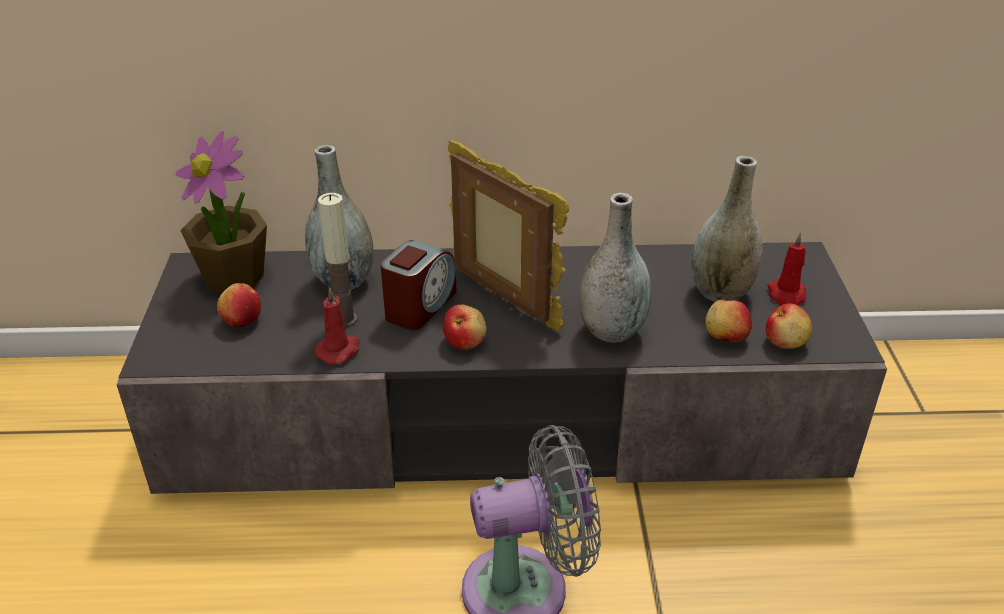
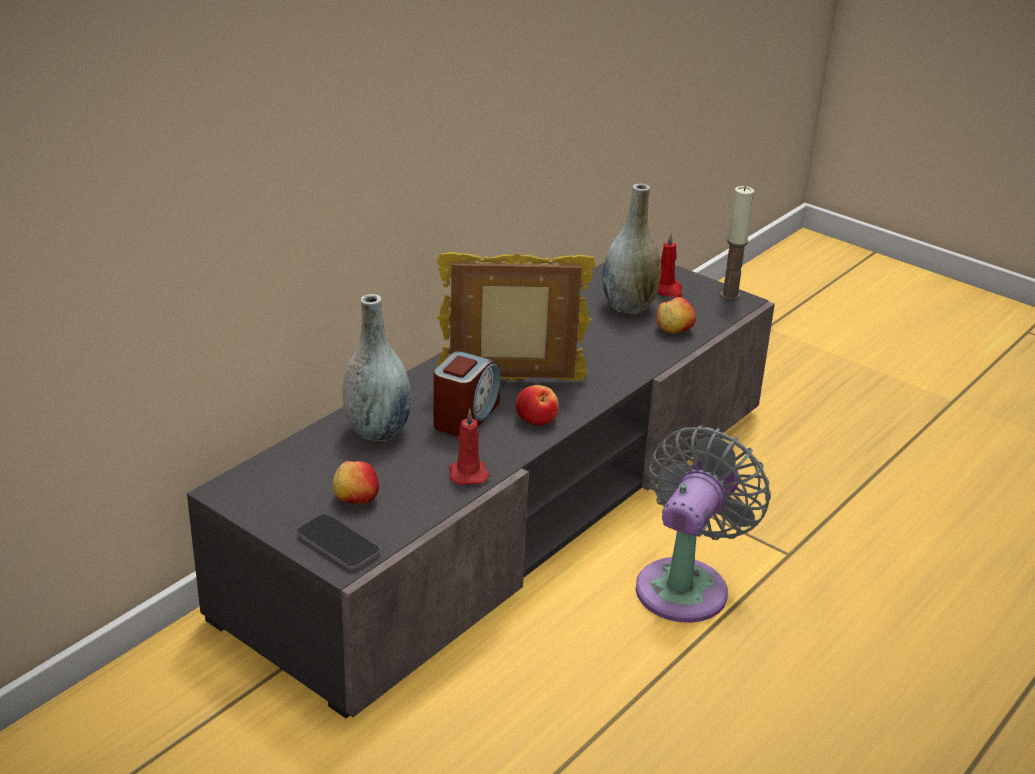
camera: 50 degrees left, 5 degrees down
potted plant [175,131,267,293] -> none
candle [318,193,357,327] -> candle moved to [720,186,754,300]
alarm clock [380,240,457,330] -> alarm clock turned 45 degrees clockwise [433,351,501,437]
grey vase [579,193,651,343] -> none
apple [766,303,812,349] -> none
none -> phone [297,514,380,570]

